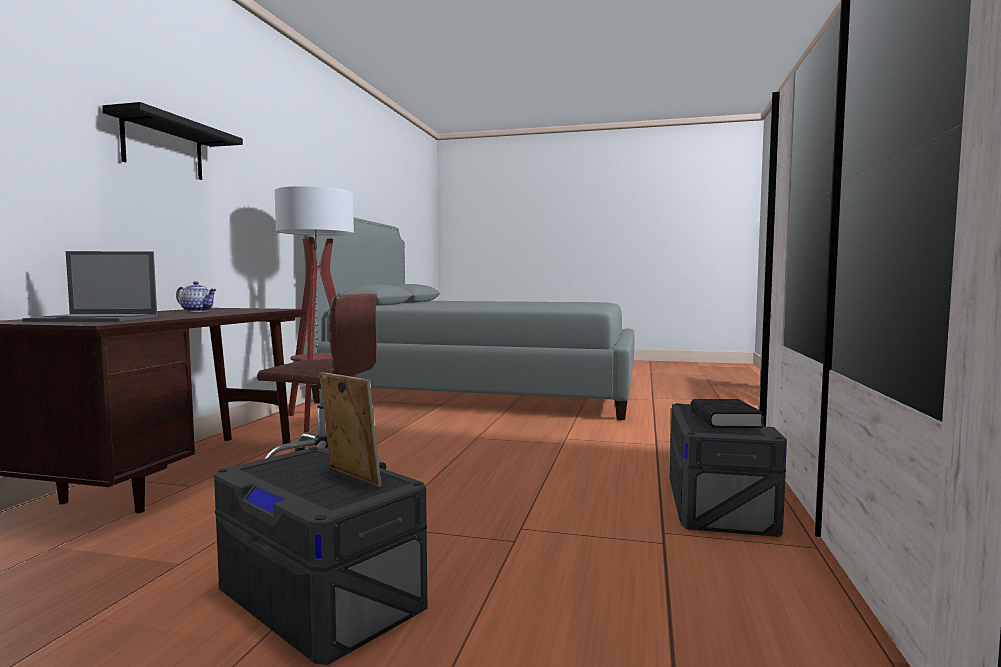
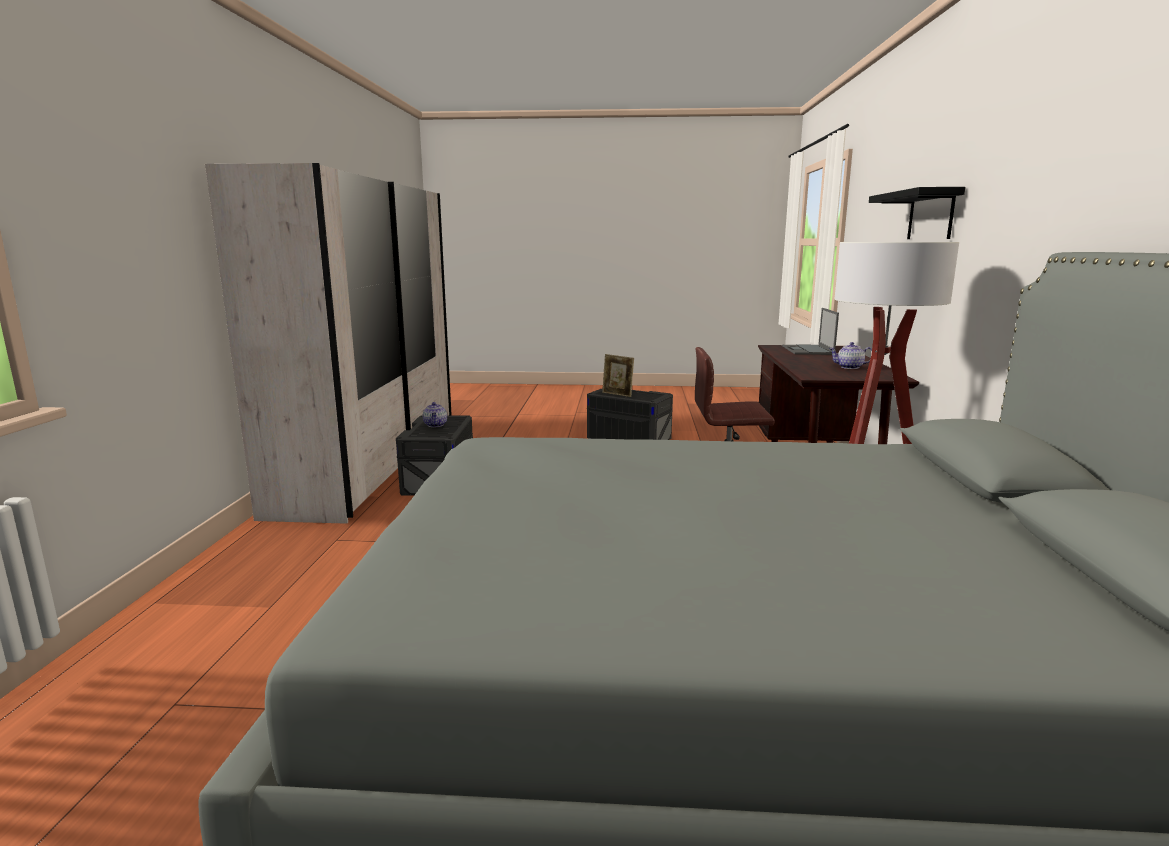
camera: 170 degrees right, 10 degrees up
laptop [23,251,157,322] -> laptop turned 75 degrees counterclockwise [782,308,839,355]
black book [691,399,763,428] -> teapot [423,402,447,427]

